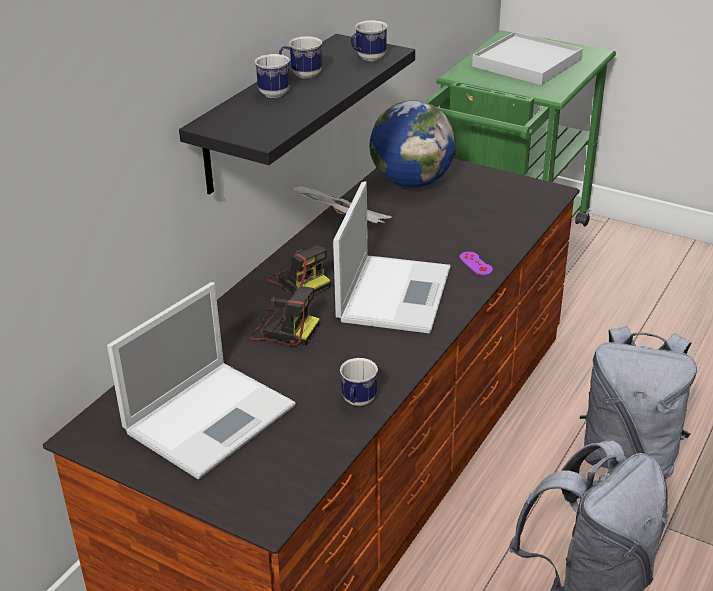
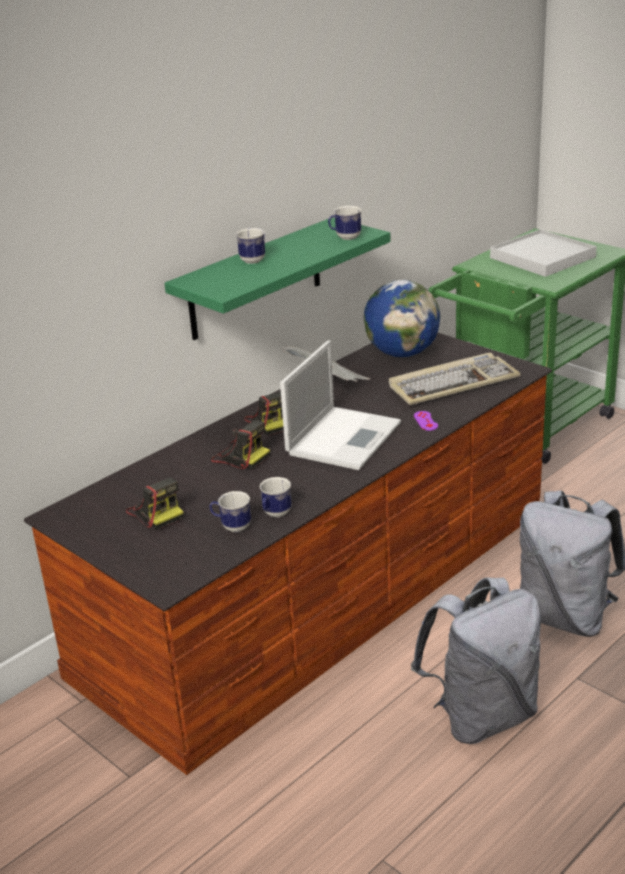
camera: 15 degrees right, 5 degrees down
laptop [107,282,296,479] -> camera [126,478,184,530]
black shelf [179,34,415,195] -> green shelf [164,218,391,340]
mug [279,36,322,79] -> mug moved to [209,491,251,532]
none -> keyboard [389,353,521,405]

